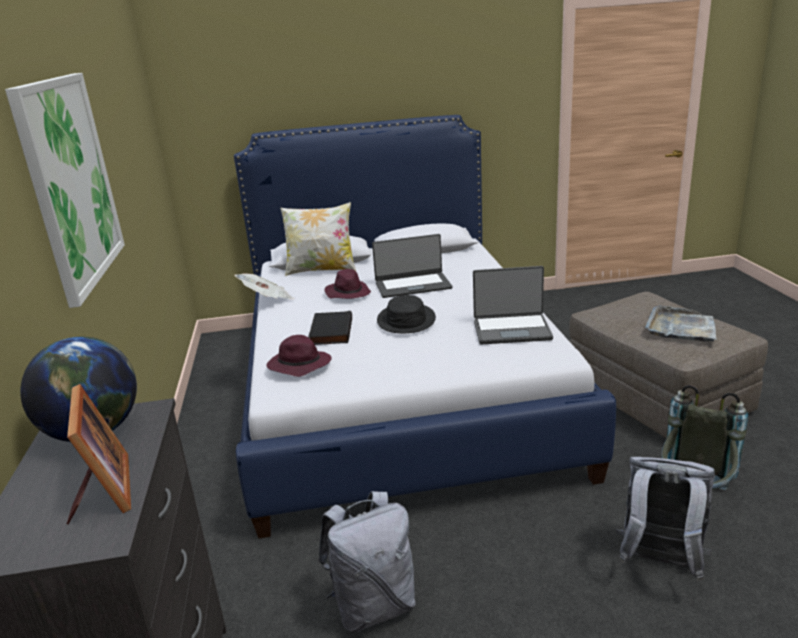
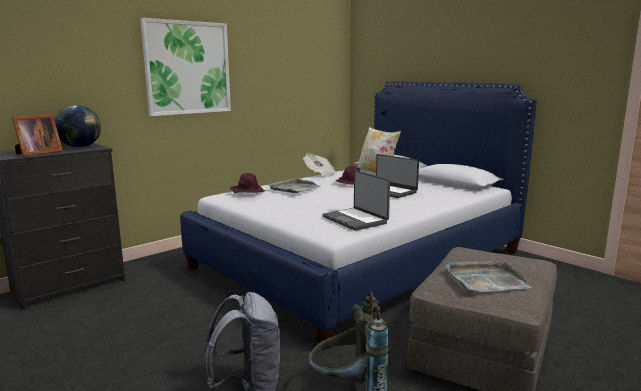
camera: 55 degrees right, 10 degrees down
black book [308,311,352,345] -> grey tray [268,179,320,193]
grey backpack [318,491,416,632] -> none
black hat [377,295,436,333] -> none

